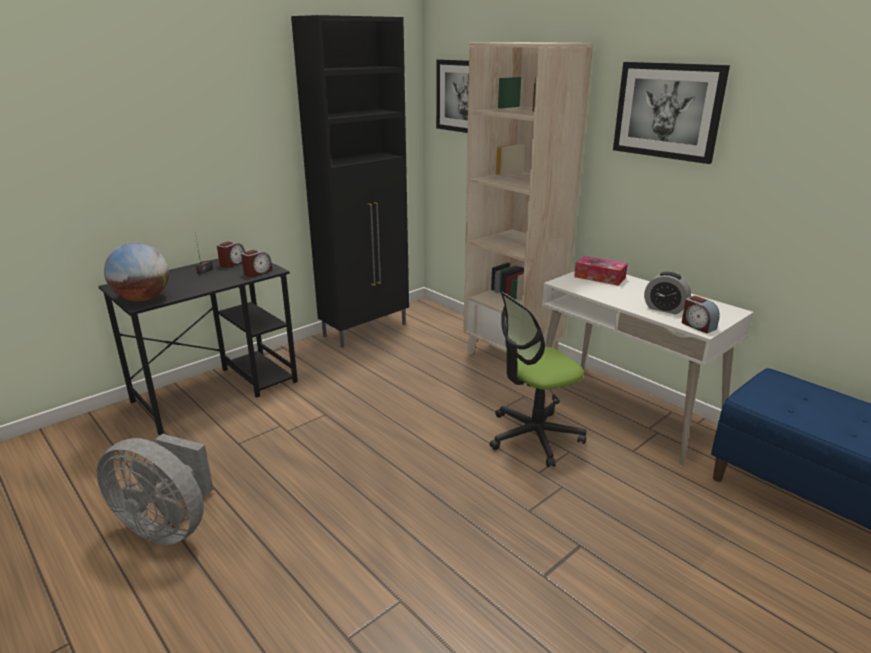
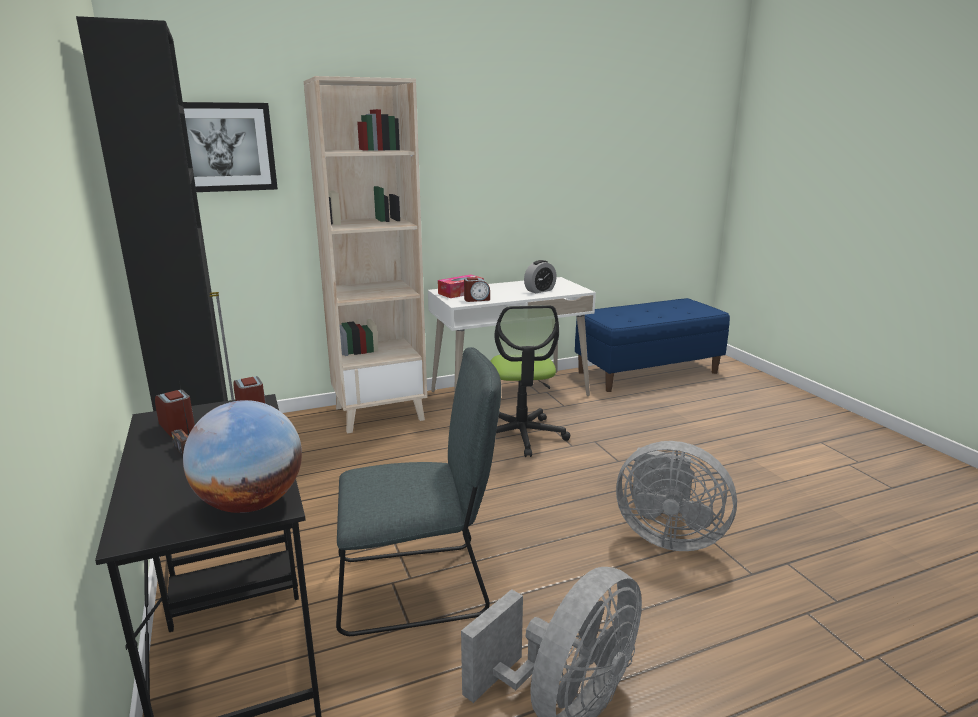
camera: 70 degrees left, 5 degrees down
picture [613,62,730,164] -> none
alarm clock [682,296,720,333] -> alarm clock moved to [464,277,490,302]
none -> grey chair [336,347,501,636]
none -> grey fan [616,441,737,551]

